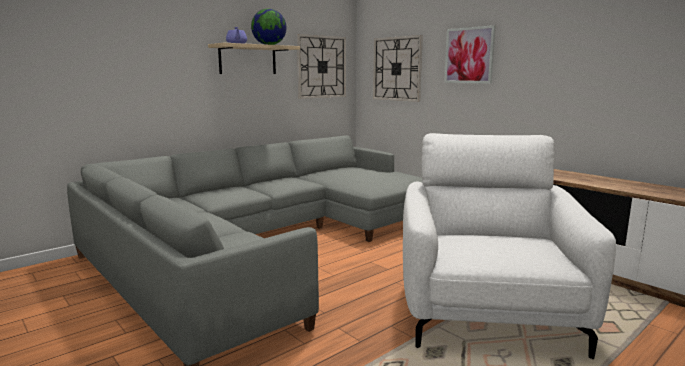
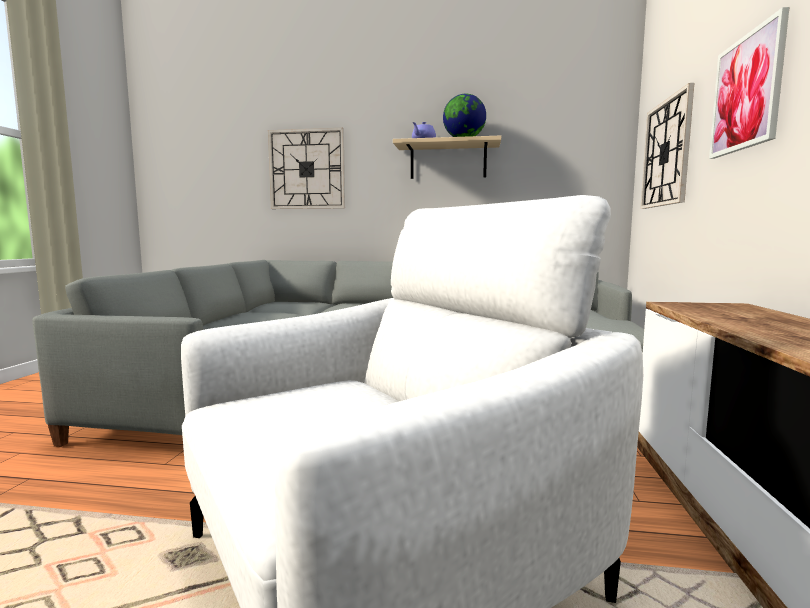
camera: 50 degrees right, 5 degrees down
wall clock [297,34,346,99] -> wall clock moved to [268,128,345,209]

